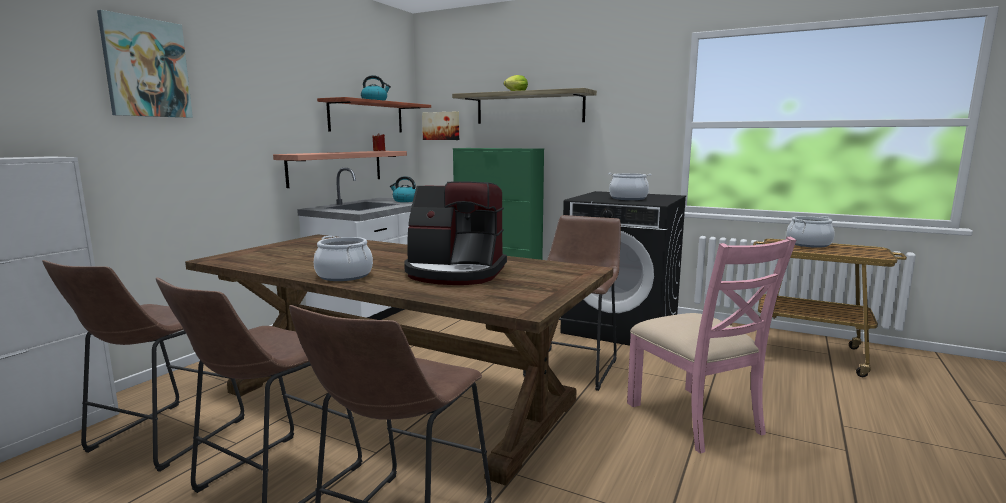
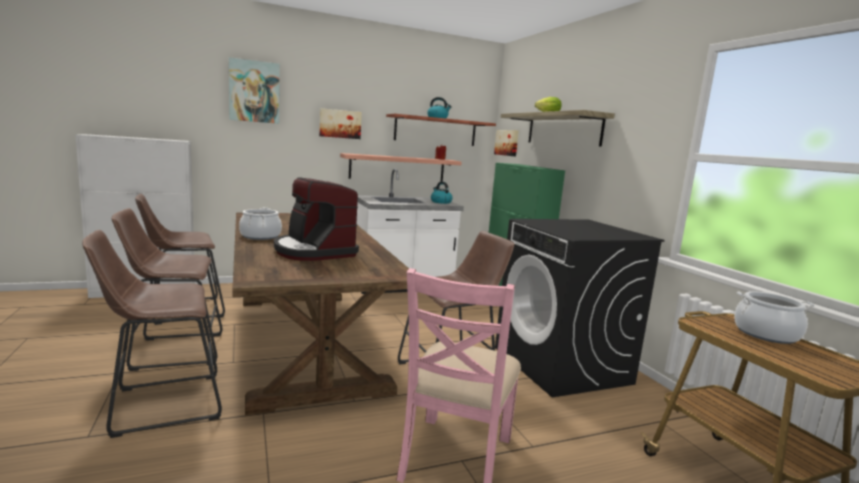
camera: 40 degrees right, 0 degrees up
cooking pot [608,173,652,200] -> none
none -> picture [319,108,362,139]

